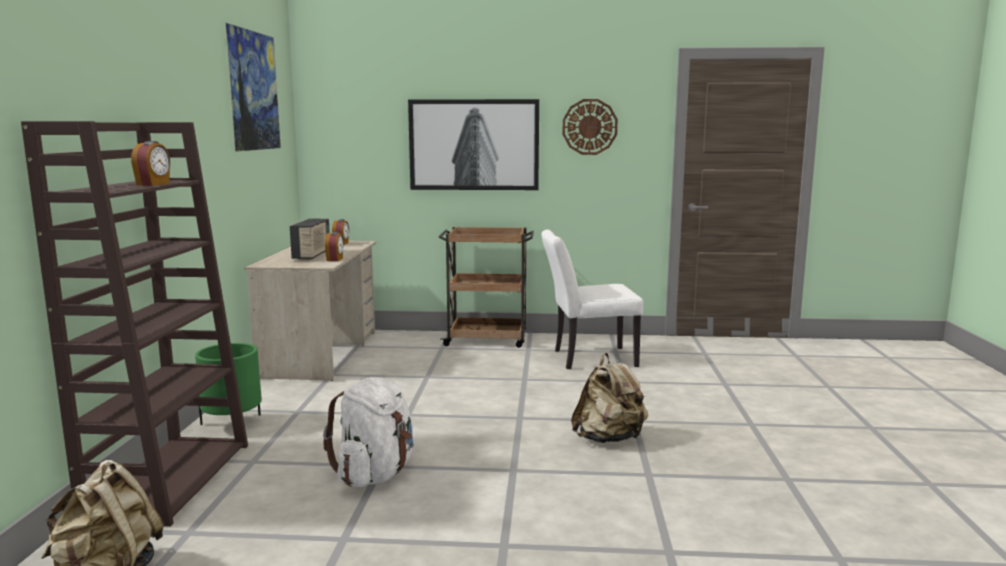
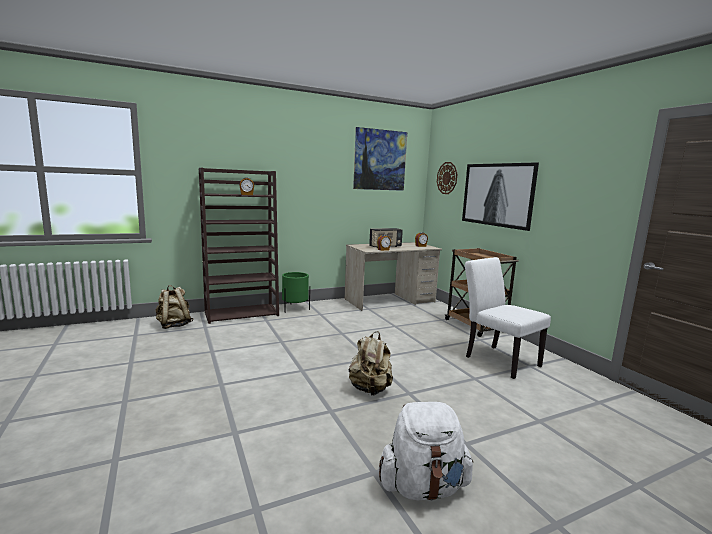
camera: 60 degrees right, 0 degrees up
white backpack [323,377,414,487] -> white backpack moved to [379,402,474,501]
wall clock [562,99,618,155] -> wall clock moved to [437,162,457,194]

